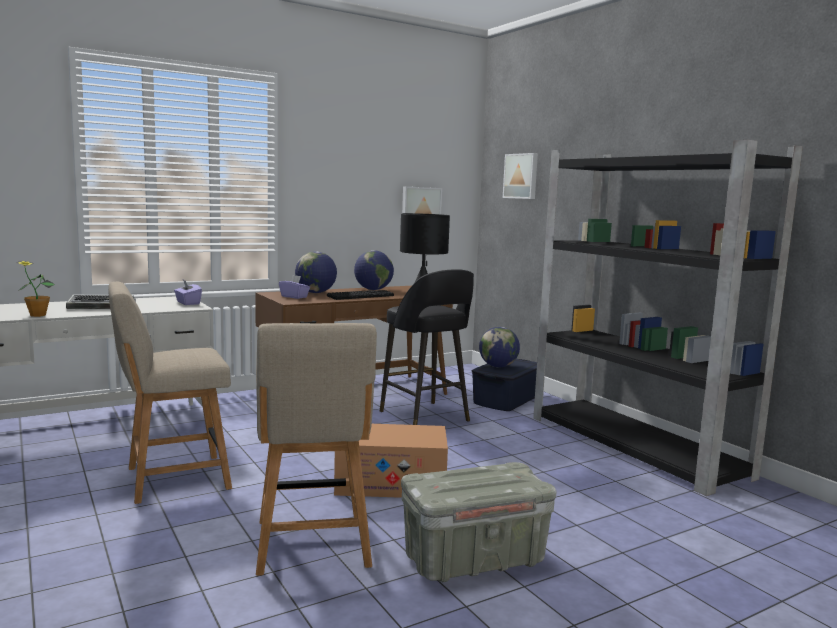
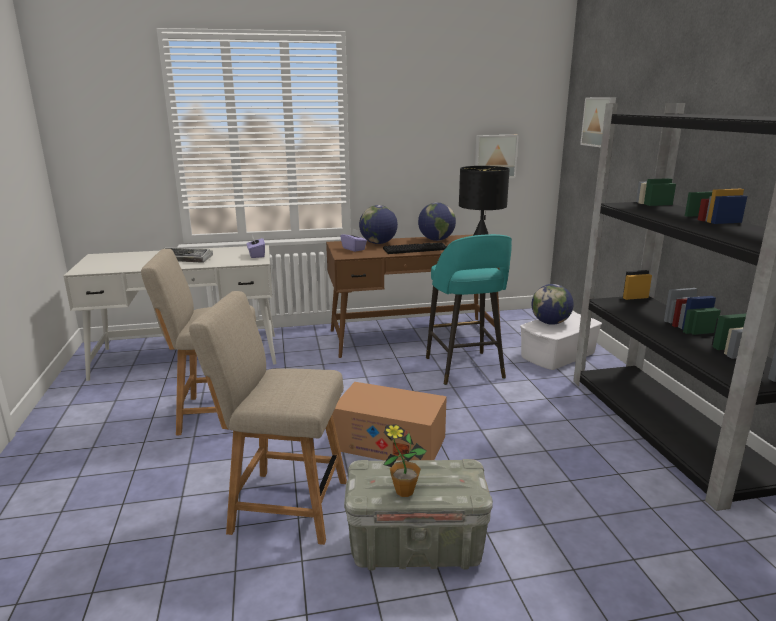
camera: 20 degrees right, 10 degrees up
potted plant [16,261,55,317] -> potted plant moved to [383,424,427,497]
beige chair [256,323,377,576] -> beige chair turned 90 degrees clockwise [189,291,347,545]
black stool [380,269,474,425] -> turquoise stool [426,234,512,385]
blue storage box [472,359,537,411] -> white storage box [520,312,602,370]

